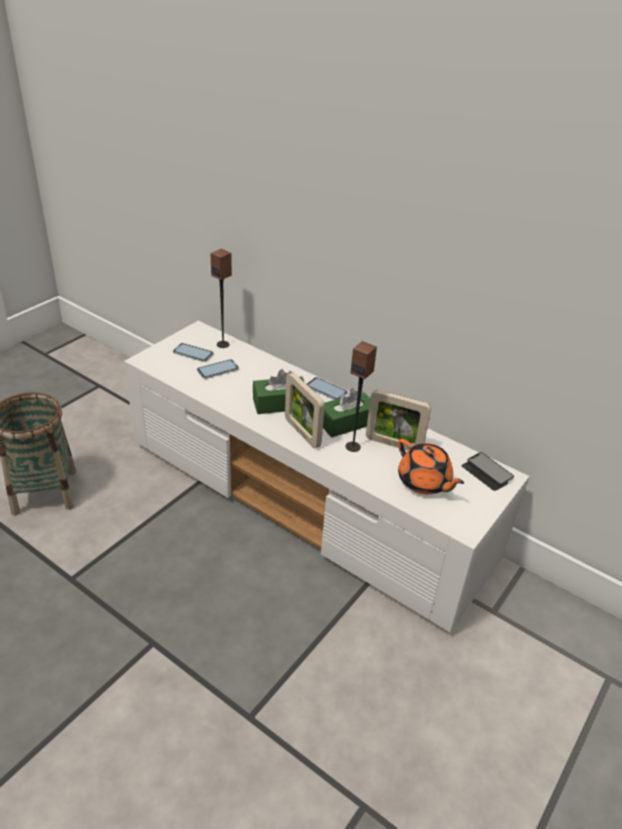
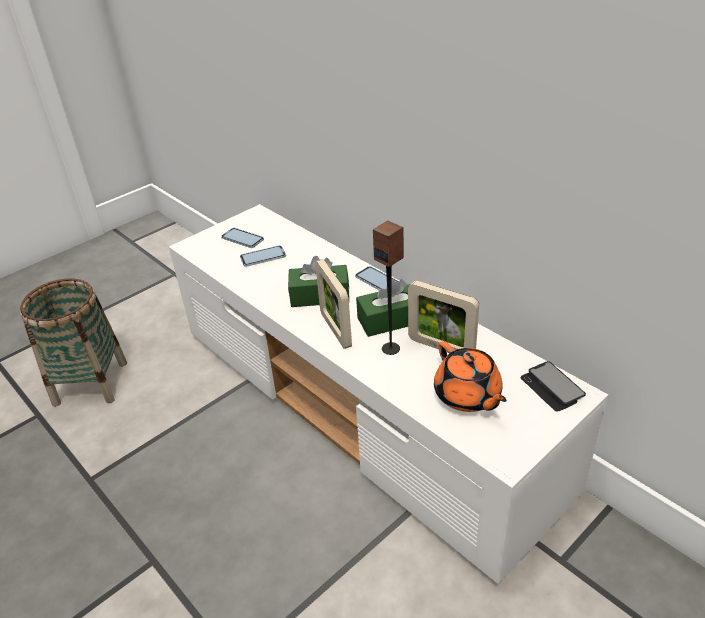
camera: 15 degrees right, 0 degrees up
speaker [210,249,232,348] -> none

